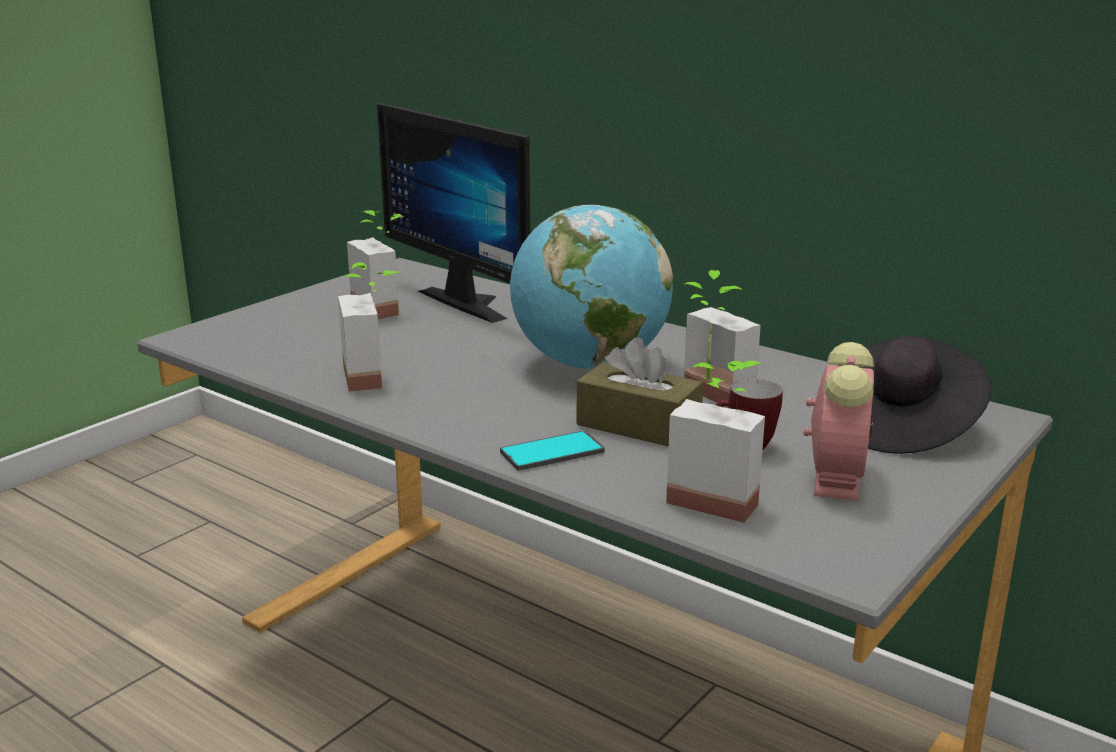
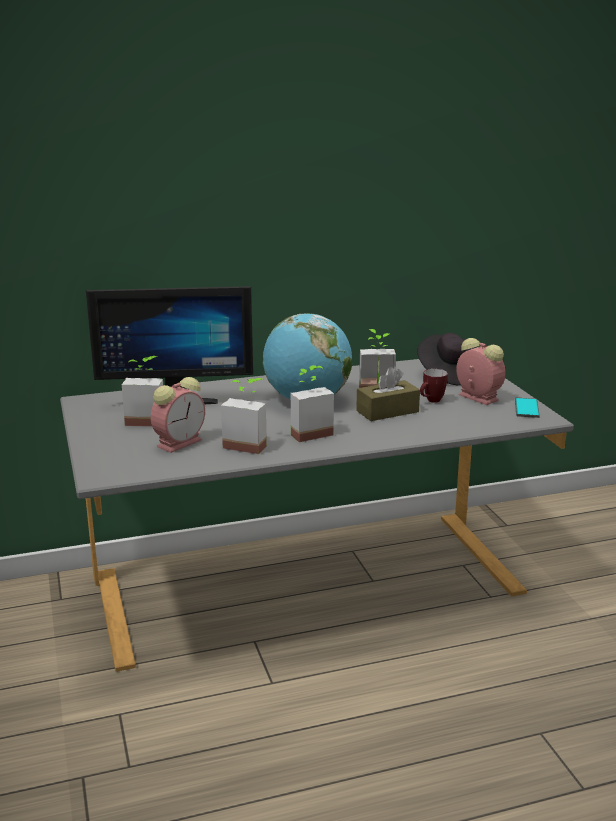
camera: 55 degrees left, 0 degrees up
phone [500,431,605,471] -> phone moved to [515,398,540,418]
potted plant [666,361,765,523] -> potted plant moved to [291,365,334,442]
none -> alarm clock [151,377,205,453]

